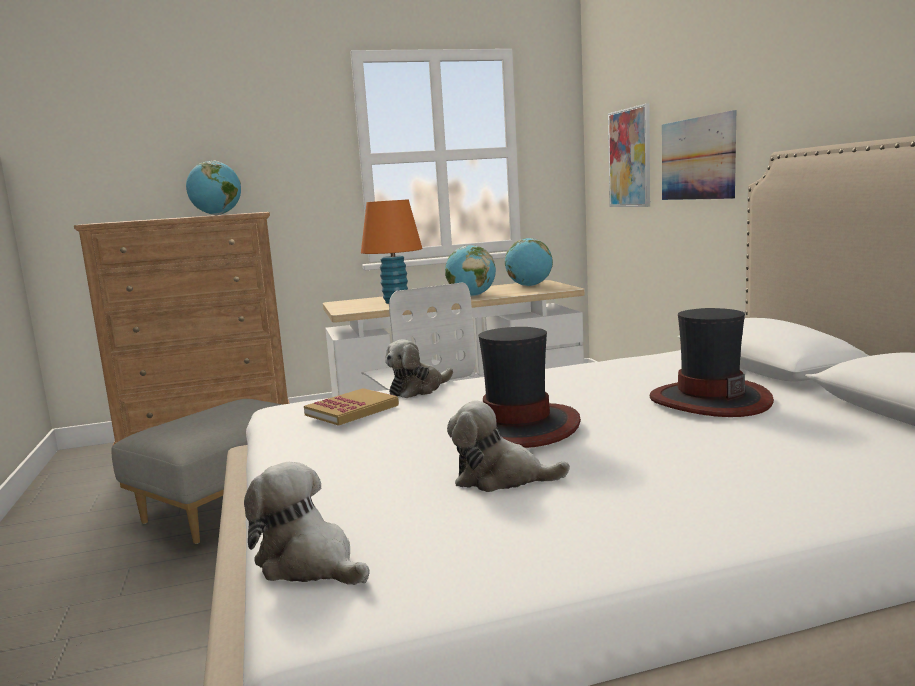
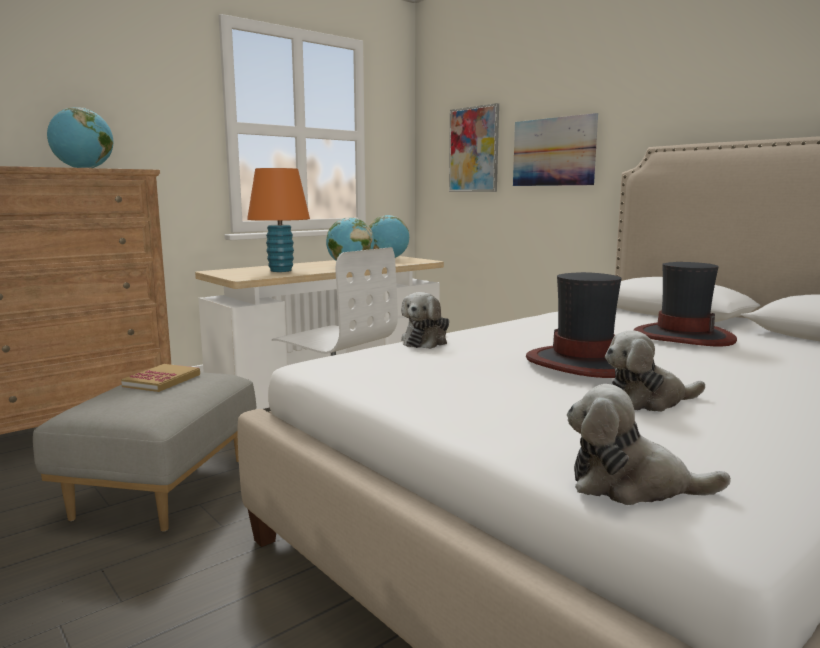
camera: 25 degrees left, 0 degrees up
book [304,388,399,426] -> book moved to [121,364,200,392]

